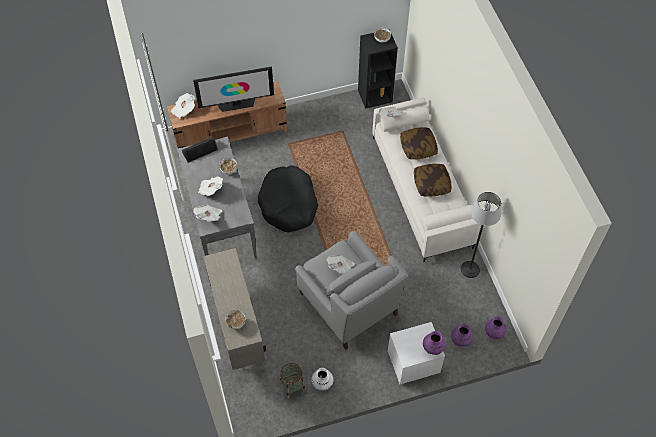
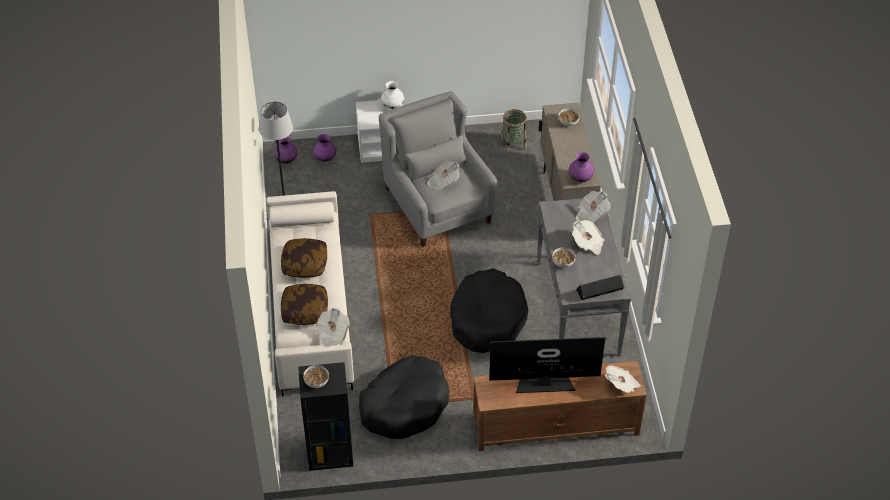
camera: 170 degrees left, 10 degrees down
white vase [311,368,333,390] -> white vase moved to [381,81,404,109]
purple vase [423,331,446,355] -> purple vase moved to [569,152,594,182]
none -> black dog bed [359,355,449,439]

